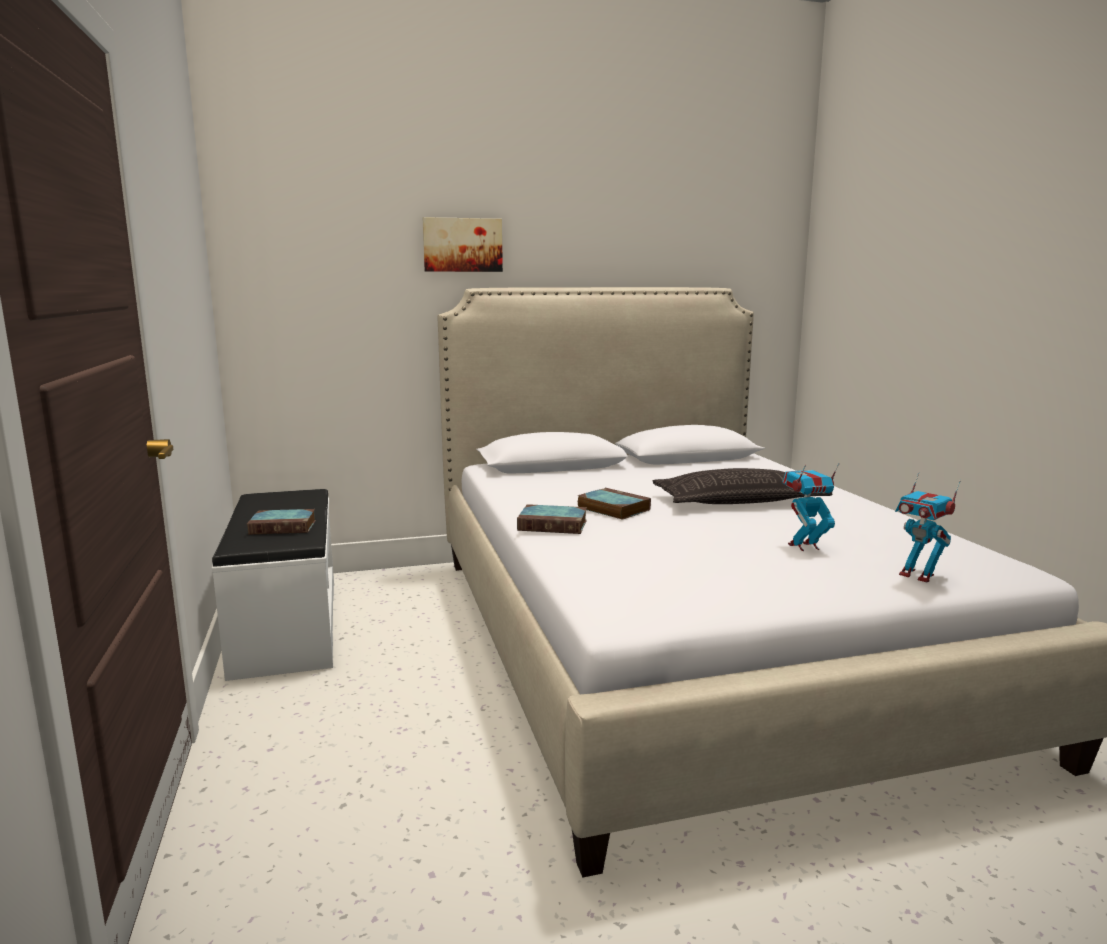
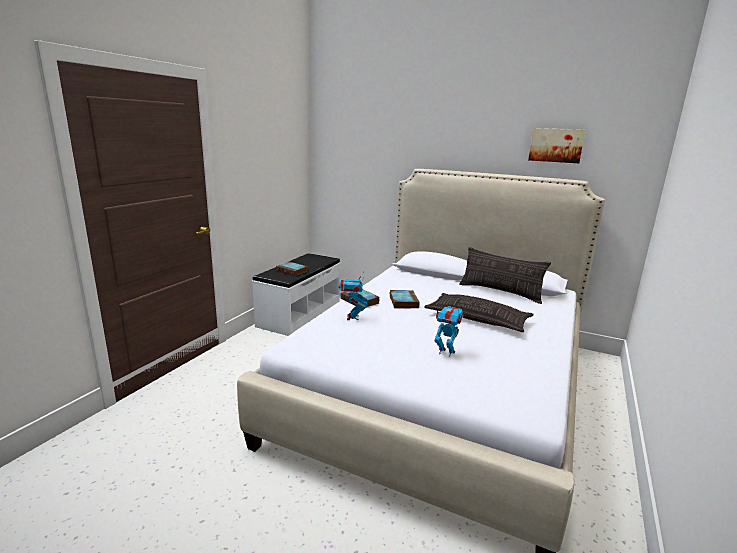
camera: 40 degrees right, 5 degrees up
picture [423,217,503,272] -> picture moved to [528,128,585,163]
toy robot [895,472,961,583] -> toy robot moved to [339,273,367,320]
none -> pillow [459,247,551,304]

